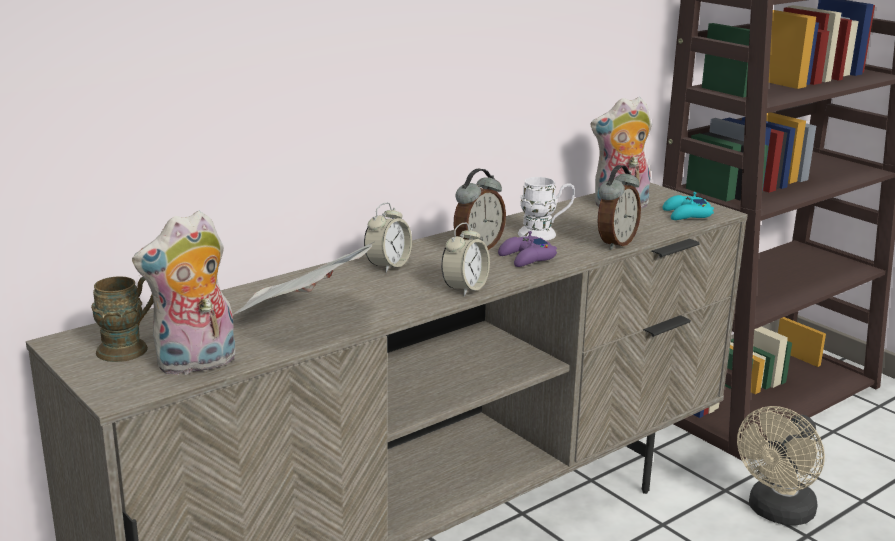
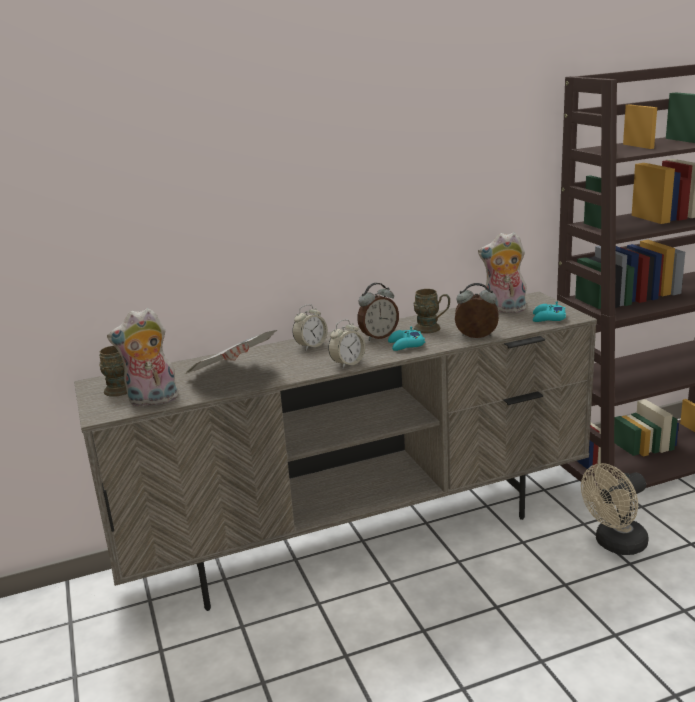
camera: 20 degrees right, 0 degrees up
purple game controller [498,231,557,267] -> turquoise game controller [388,326,425,351]
white mug [518,177,575,240] -> brown mug [414,289,450,333]
alarm clock [597,165,641,250] -> alarm clock turned 135 degrees counterclockwise [455,283,499,338]

